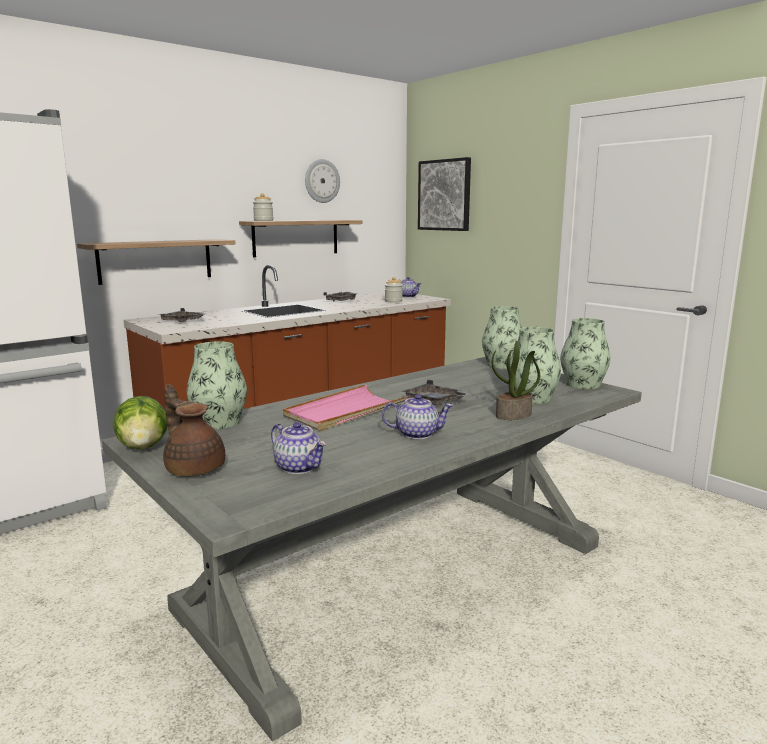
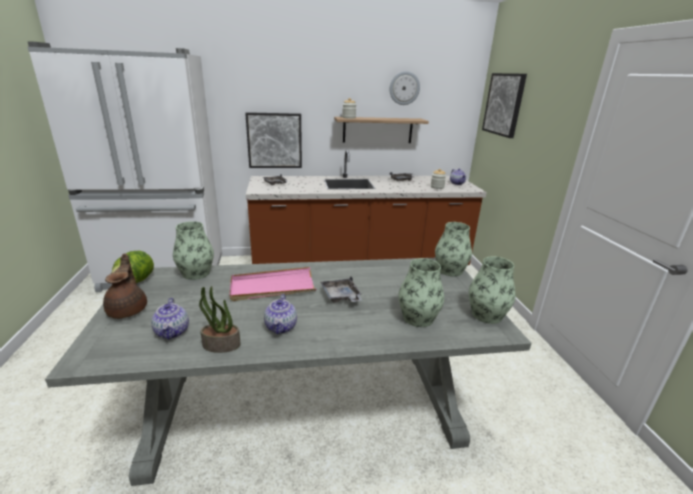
camera: 30 degrees right, 10 degrees up
shelf [77,239,236,285] -> picture [245,112,302,168]
teapot [382,394,453,439] -> teapot turned 60 degrees clockwise [264,294,297,334]
potted plant [491,341,540,420] -> potted plant moved to [199,286,241,353]

